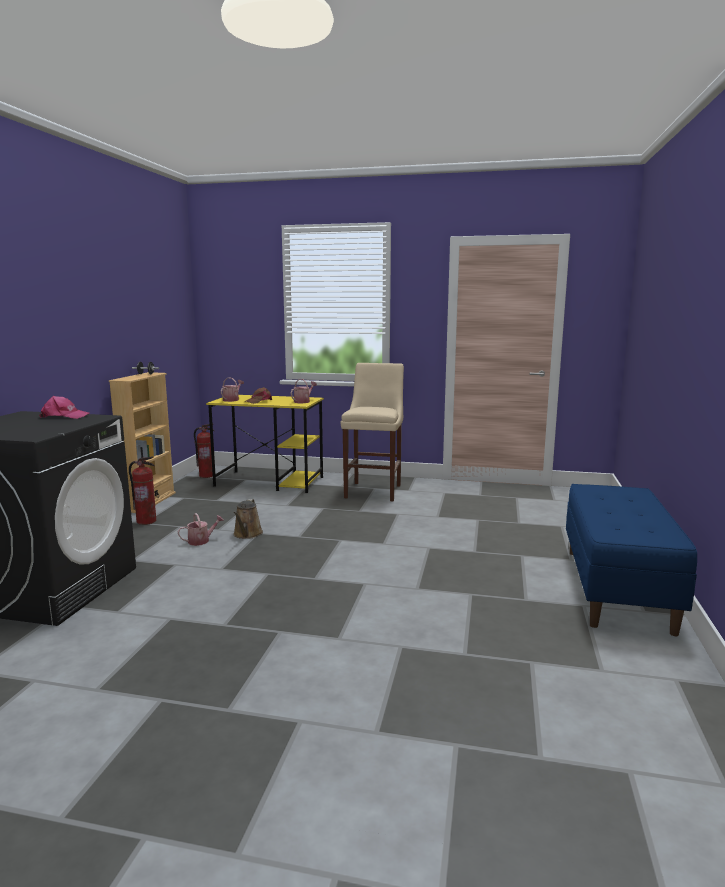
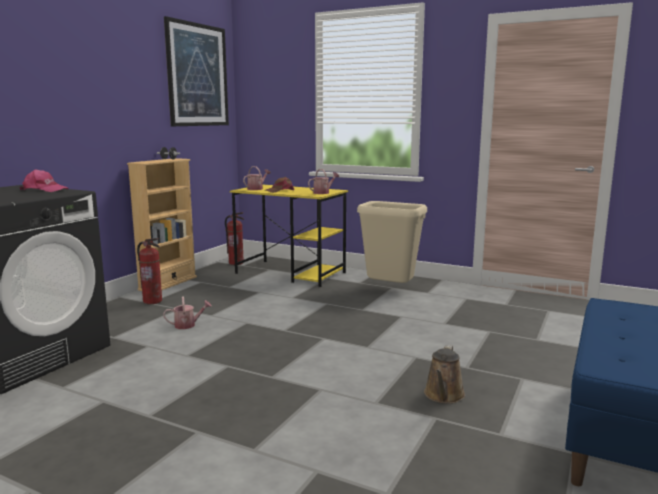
camera: 15 degrees right, 0 degrees up
brown watering can [233,499,263,539] -> brown watering can moved to [424,345,465,404]
beige stool [341,363,404,501] -> beige trash can [357,201,427,283]
none -> picture [164,16,229,126]

